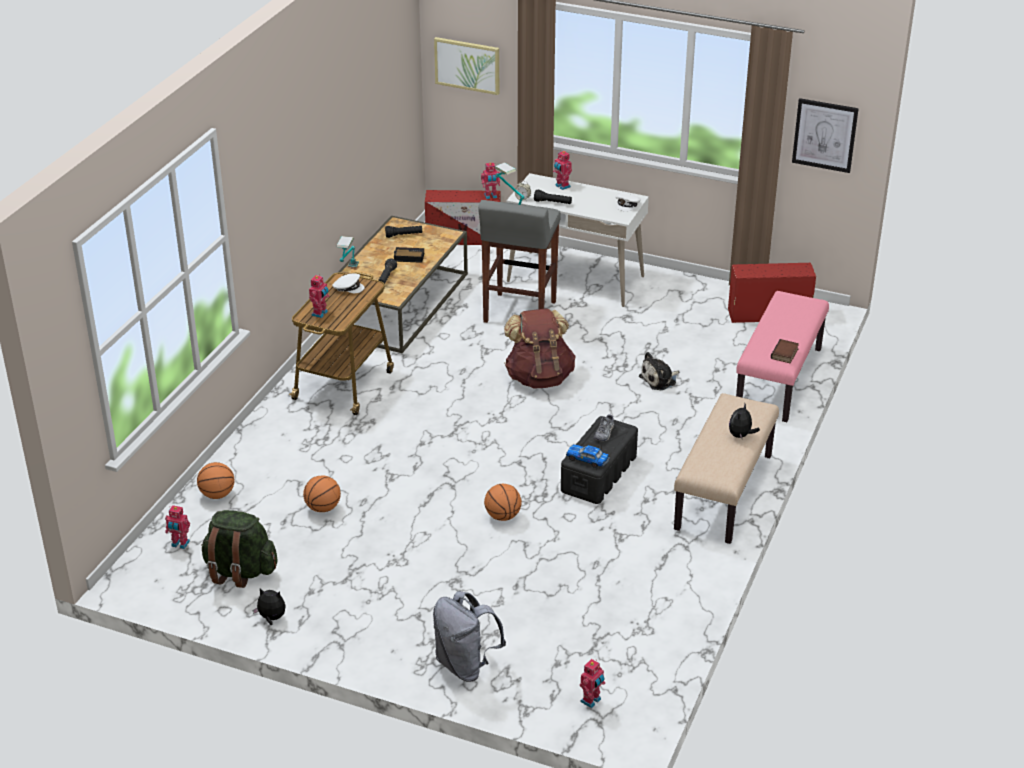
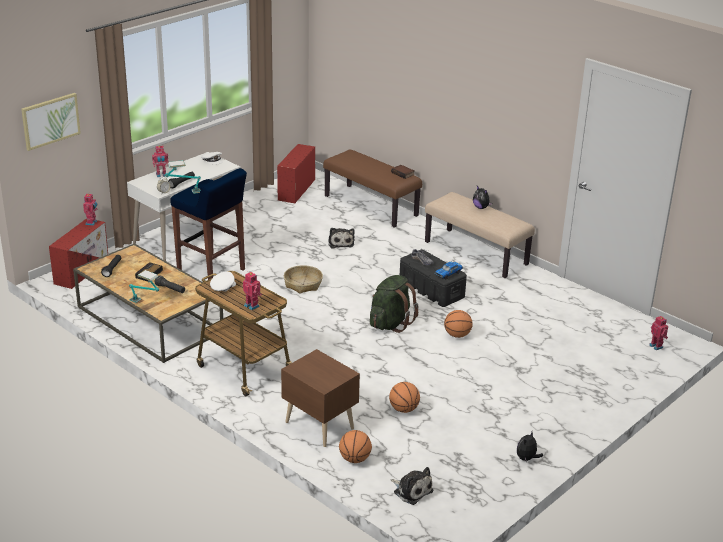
camera: 70 degrees left, 5 degrees down
toy robot [165,505,190,549] -> plush toy [391,467,433,505]
green backpack [201,510,277,588] -> green backpack moved to [370,275,418,333]
grey backpack [433,591,506,681] -> none
grey stool [478,200,561,323] -> blue stool [170,168,247,280]
brown backpack [504,309,576,389] -> basket [284,265,323,294]
pink bench [736,291,829,422] -> brown bench [323,149,422,228]
picture [792,98,859,173] -> none
none -> brown nightstand [281,349,360,447]

